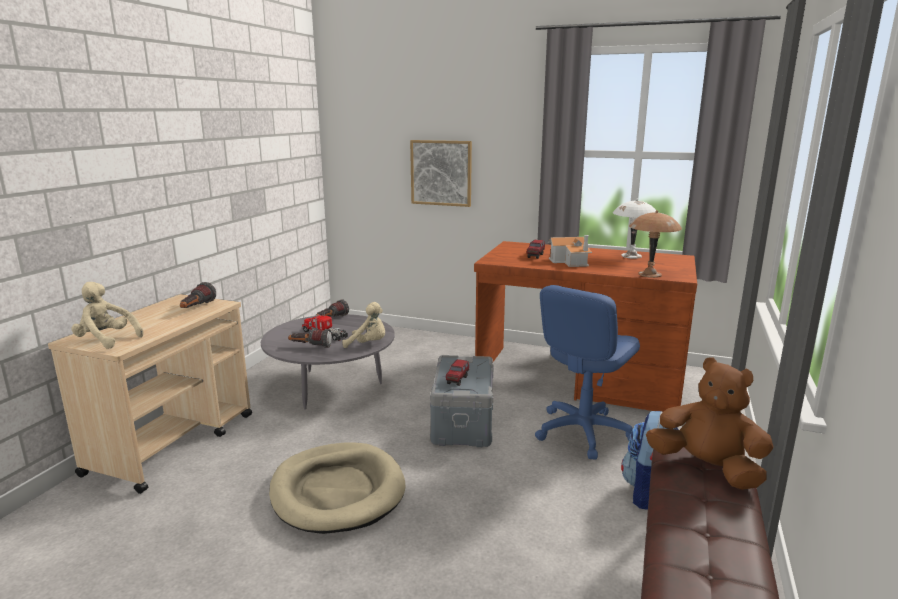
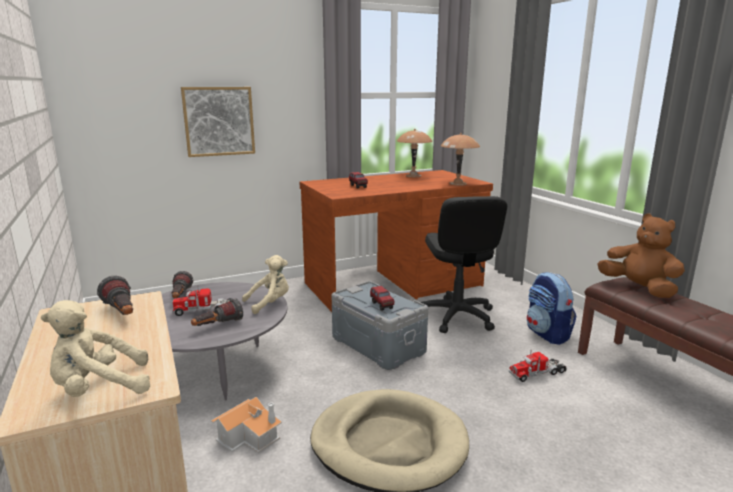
camera: 45 degrees left, 0 degrees up
blue office chair [535,285,640,459] -> black office chair [421,196,507,333]
toy house [548,235,592,267] -> toy house moved to [211,396,282,453]
white table lamp [613,199,656,259] -> brown table lamp [397,129,433,177]
brown plush toy [646,357,774,490] -> brown plush toy turned 60 degrees clockwise [597,214,685,298]
none -> toy truck [509,350,567,382]

